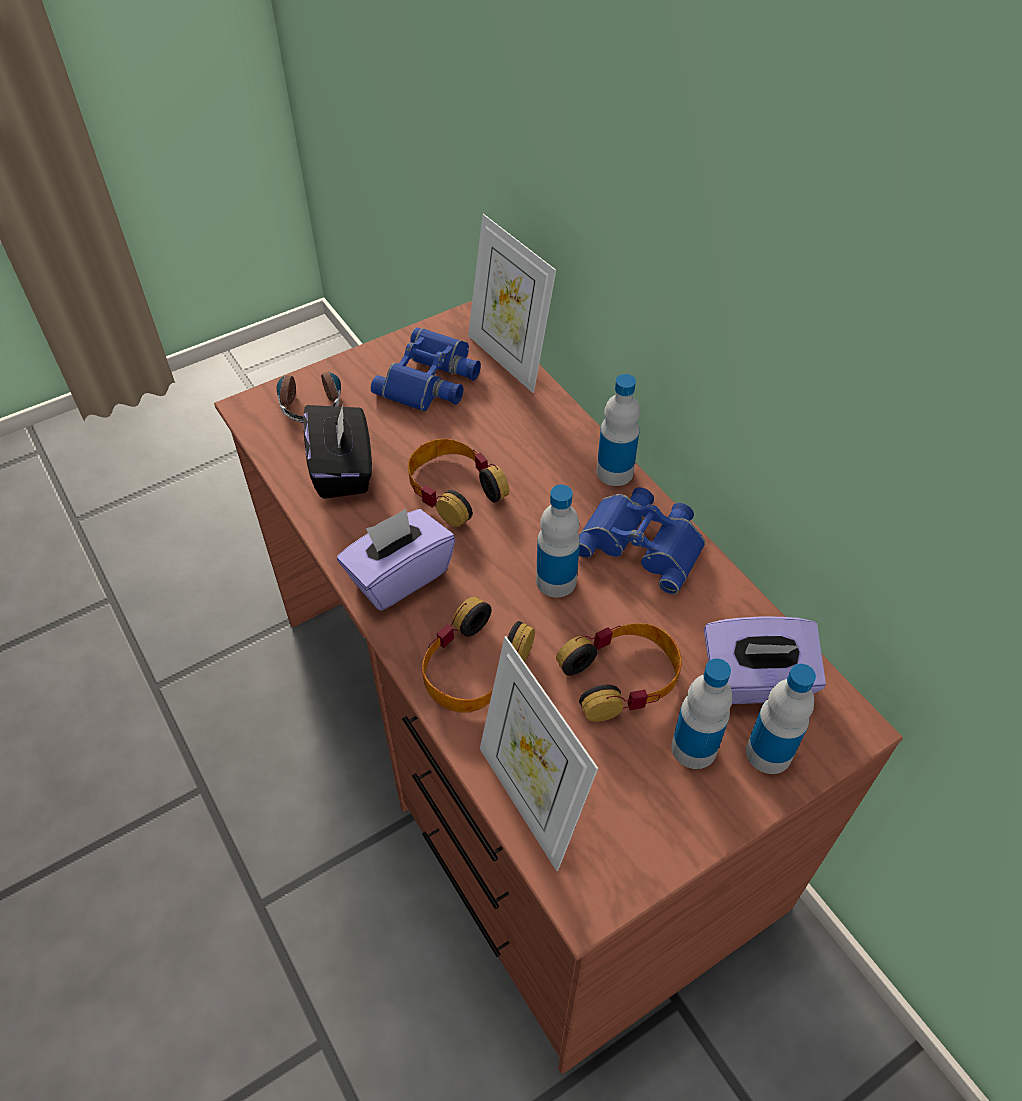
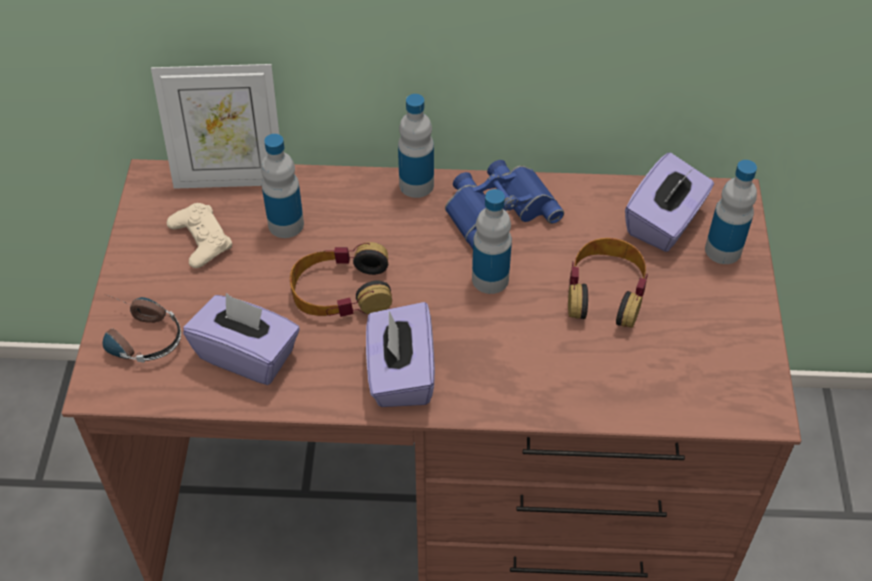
camera: 55 degrees left, 0 degrees up
black tissue box [303,404,372,499] -> purple tissue box [183,293,300,385]
blue binoculars [371,327,481,412] -> beige game controller [167,203,232,268]
headphones [422,596,535,713] -> none
picture frame [480,636,598,871] -> none
bottle [671,659,732,769] -> bottle moved to [261,134,304,238]

